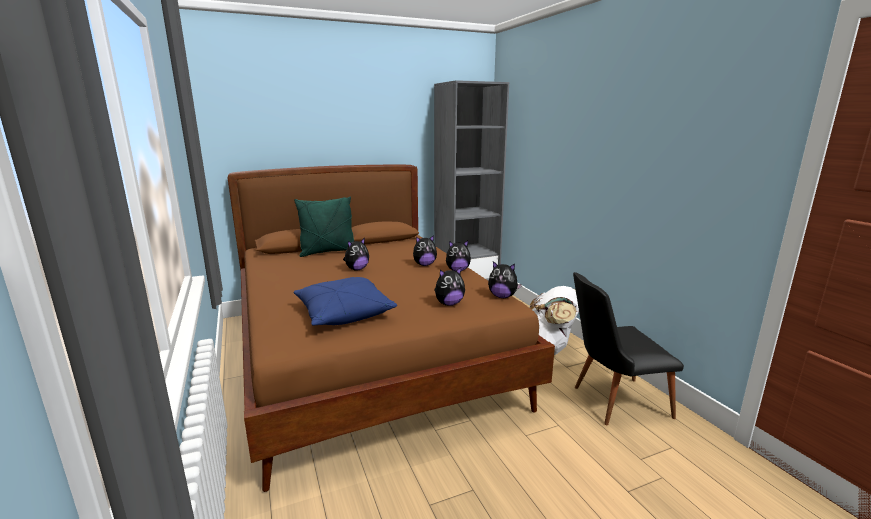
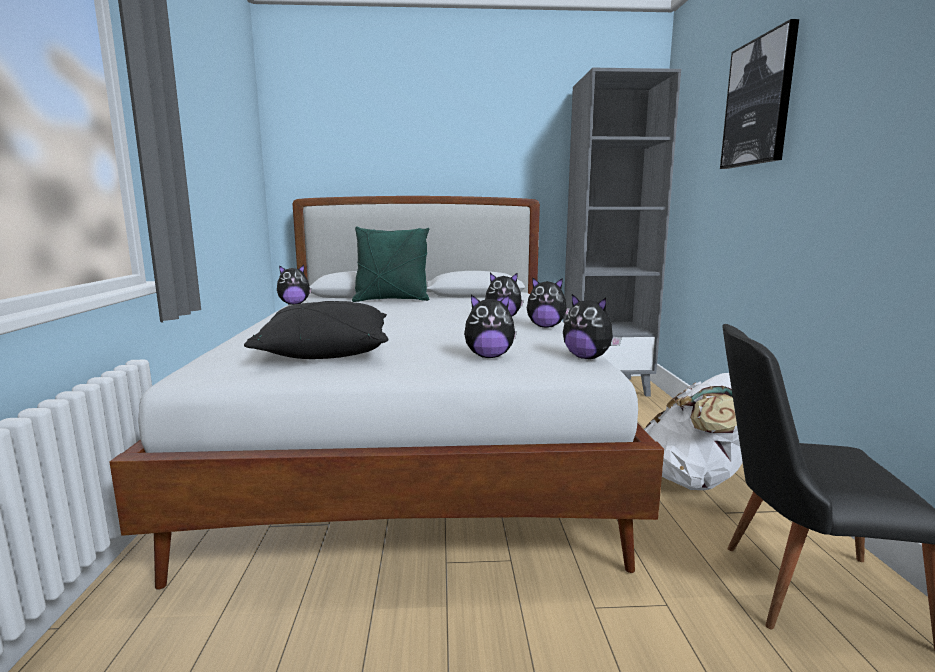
camera: 20 degrees right, 5 degrees down
brown bed [228,165,555,492] -> white bed [109,196,664,589]
blue pillow [294,277,397,325] -> black pillow [244,301,388,359]
plush toy [343,238,369,271] -> plush toy moved to [277,265,312,305]
none -> picture [720,19,799,169]

